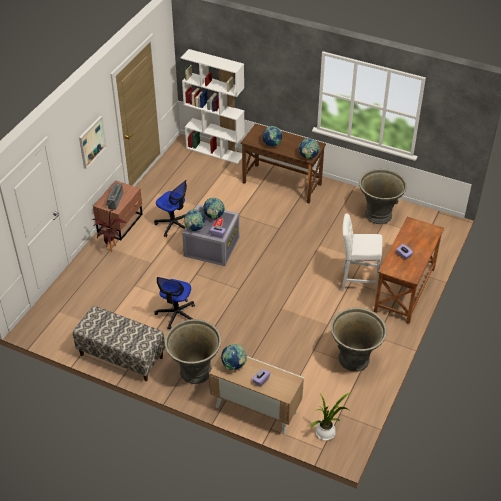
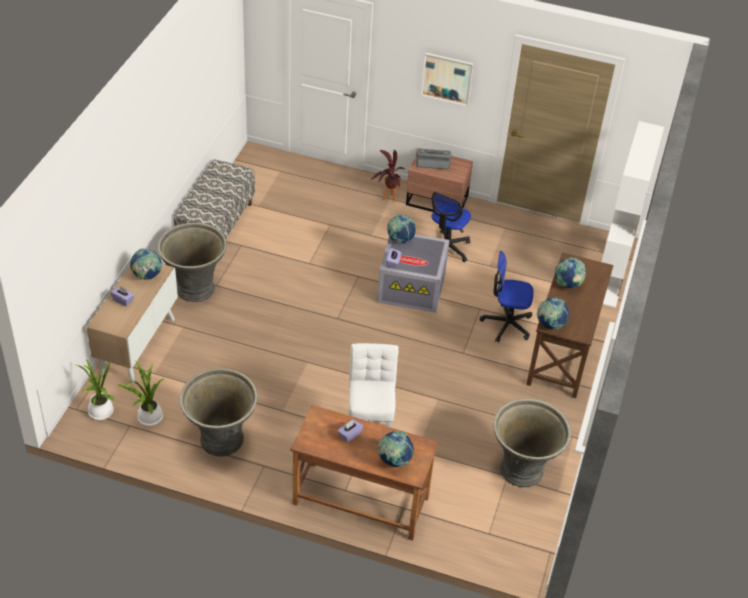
camera: 80 degrees right, 0 degrees up
office chair [154,277,195,329] -> office chair moved to [480,251,533,343]
globe [203,198,225,219] -> globe moved to [378,431,414,467]
none -> potted plant [118,361,163,426]

